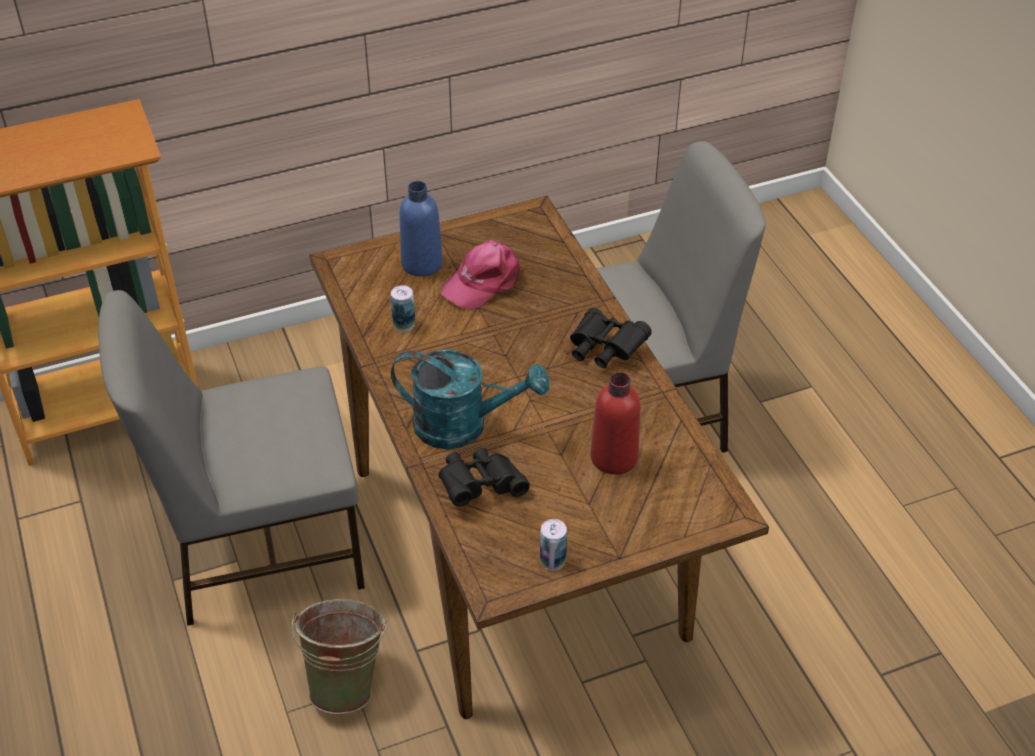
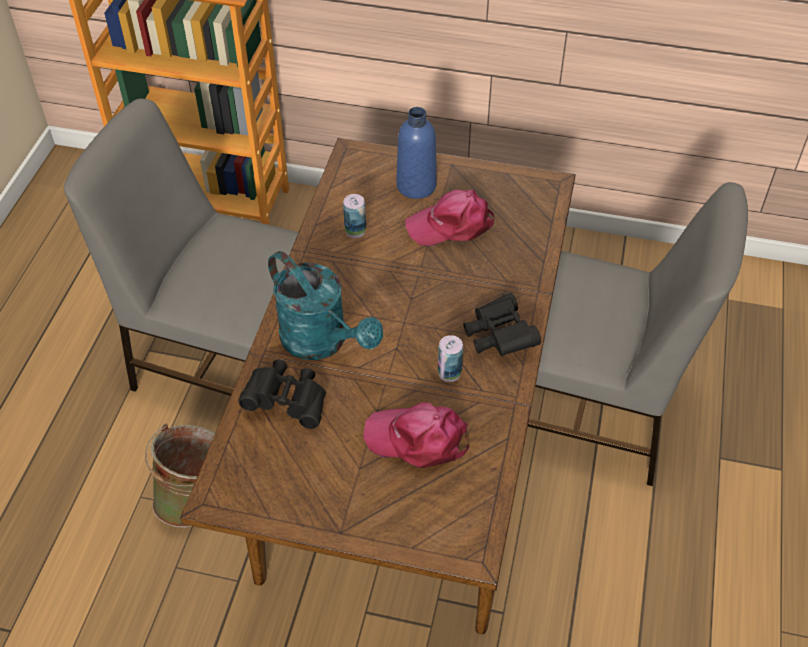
camera: 35 degrees right, 5 degrees up
can [540,519,567,571] -> can moved to [438,335,463,382]
red bottle [590,372,640,475] -> pink cap [363,402,469,468]

